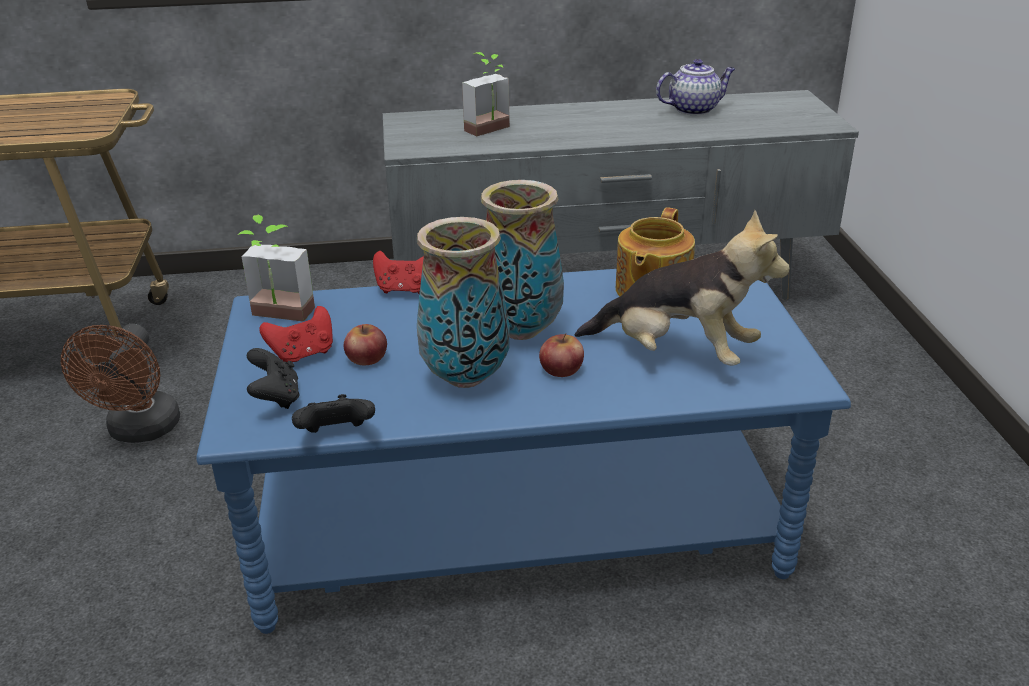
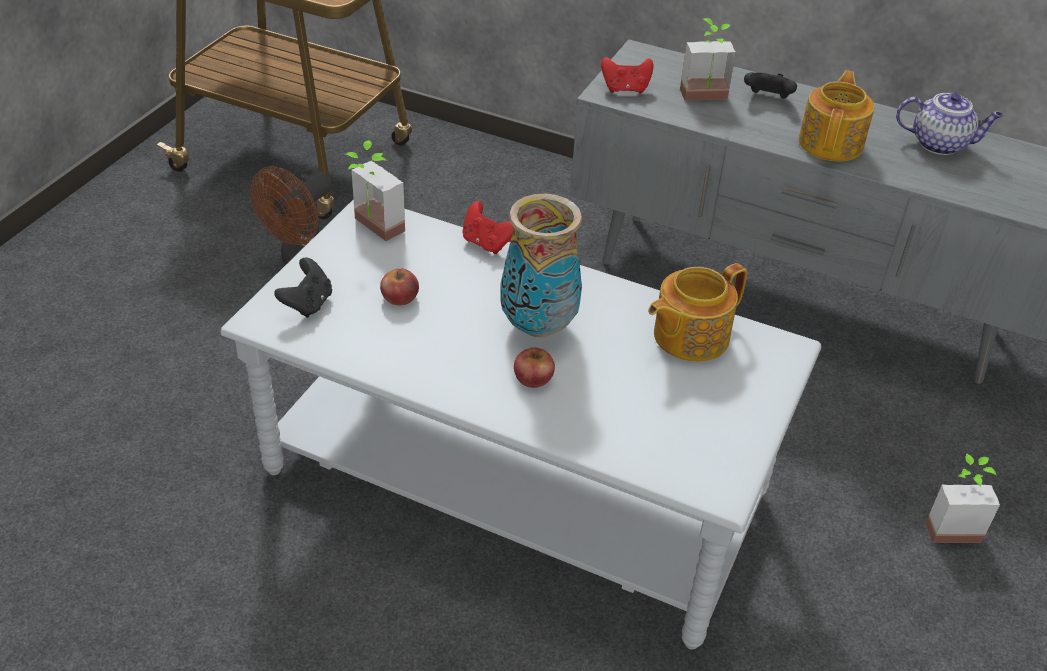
camera: 30 degrees right, 10 degrees up
blue coffee table [196,269,851,634] -> grey coffee table [220,199,821,649]
red game controller [259,306,333,363] -> red game controller moved to [601,57,654,94]
black game controller [292,394,375,433] -> black game controller moved to [744,72,797,99]
vase [417,217,510,388] -> none
plush toy [575,210,790,366] -> none
none -> teapot [799,70,874,161]
none -> potted plant [926,454,1000,543]

